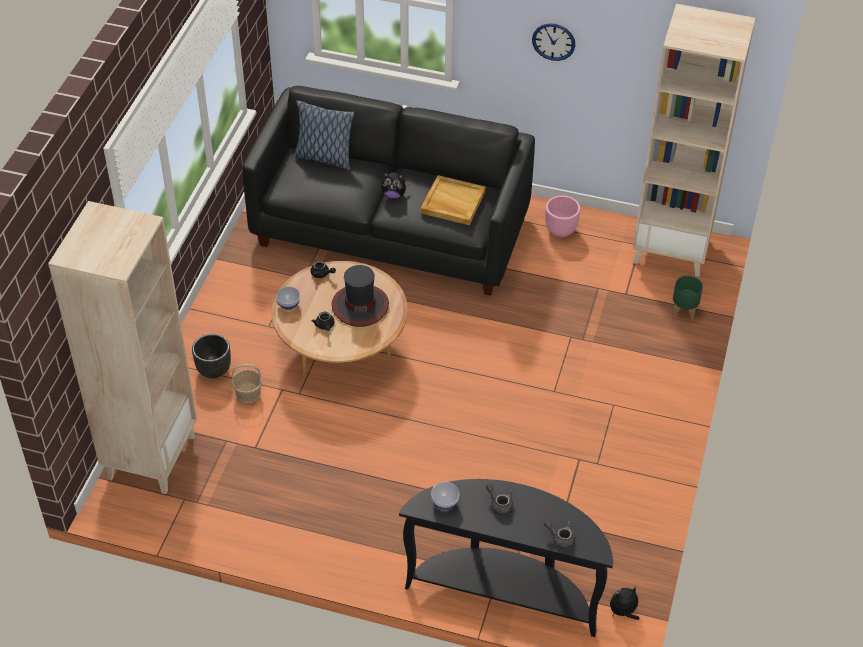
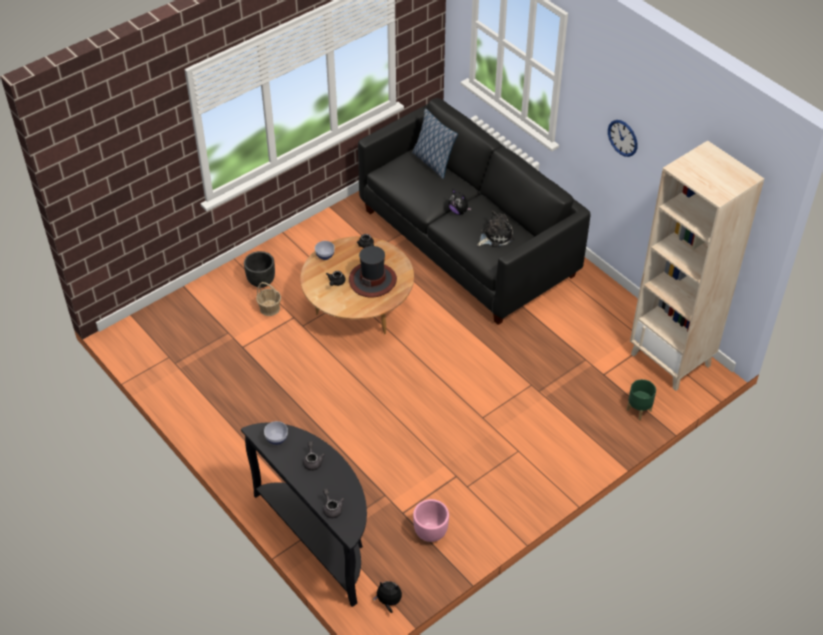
camera: 35 degrees right, 0 degrees up
beige bookcase [48,201,197,494] -> none
beige tray [421,175,486,225] -> plush toy [477,210,514,247]
pink planter [545,195,580,237] -> pink planter moved to [413,499,449,542]

